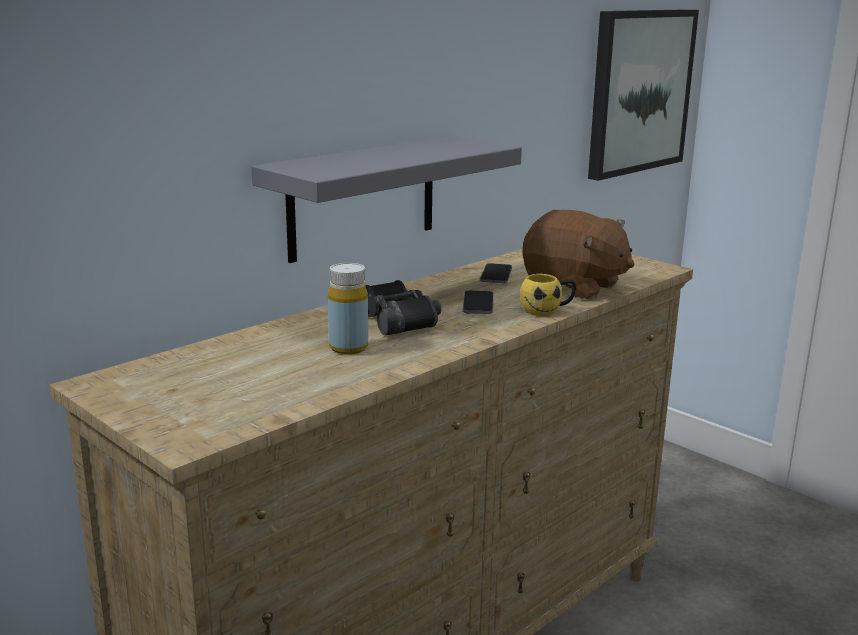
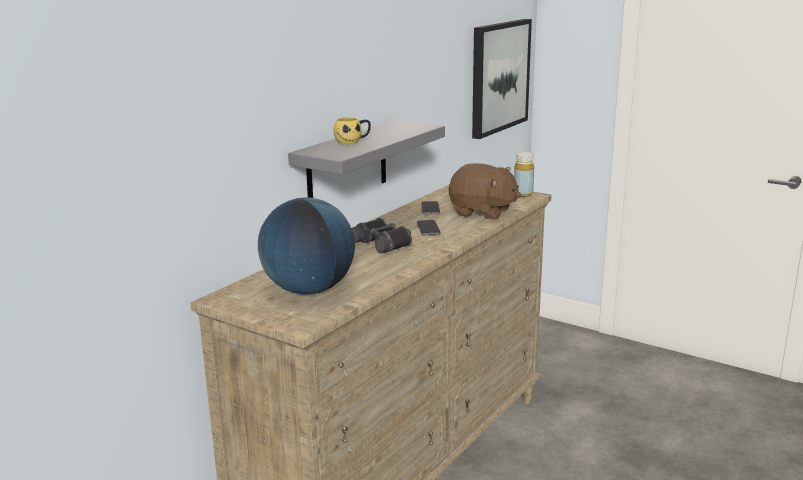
camera: 10 degrees left, 0 degrees up
yellow bottle [328,263,368,354] -> yellow bottle moved to [514,152,534,197]
yellow mug [520,274,576,316] -> yellow mug moved to [334,117,371,145]
none -> globe [258,197,355,294]

